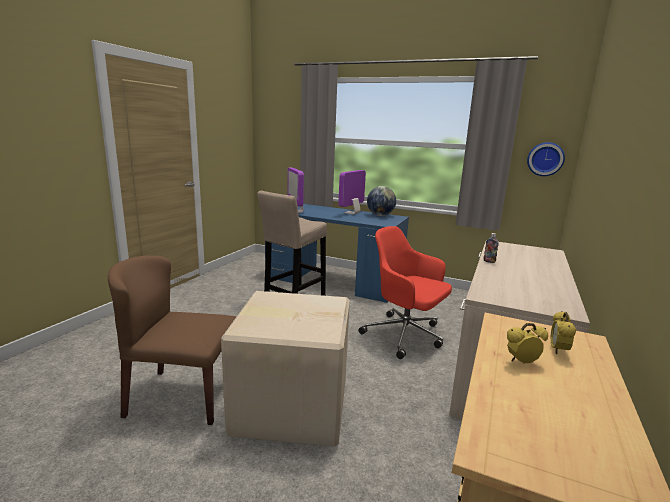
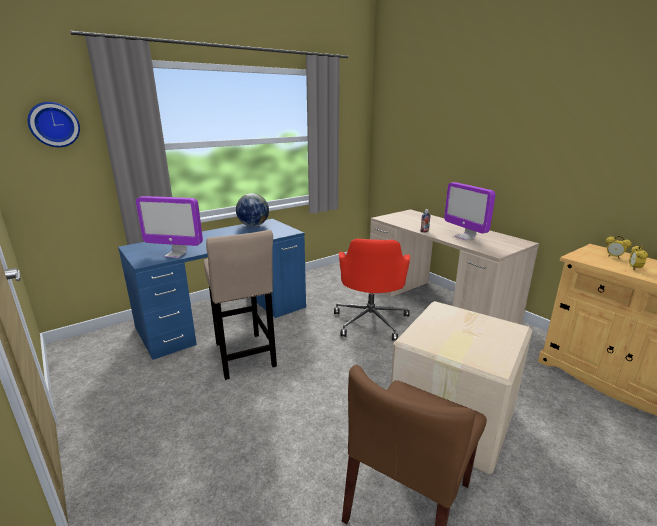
camera: 60 degrees left, 5 degrees up
monitor [338,170,366,215] -> monitor moved to [444,182,495,240]
red office chair [359,226,452,359] -> red office chair turned 60 degrees counterclockwise [334,239,410,341]
wall clock [527,142,565,176] -> wall clock moved to [27,102,80,147]

